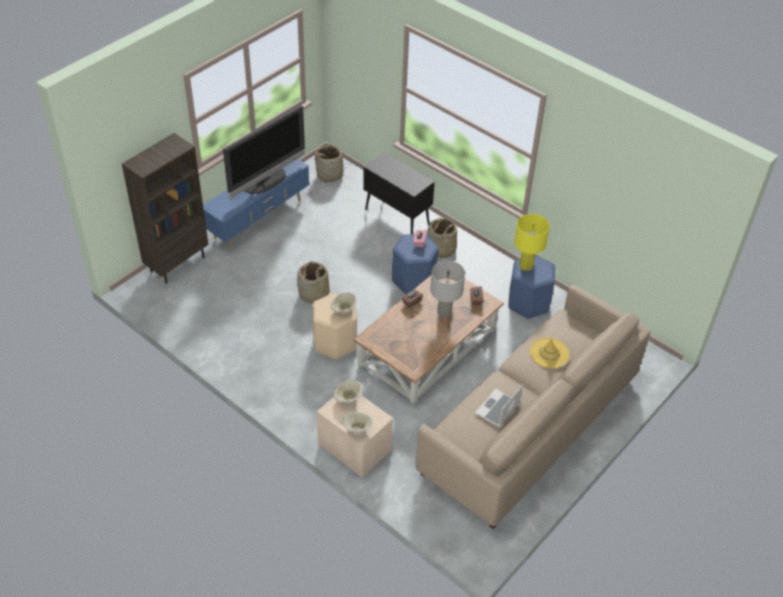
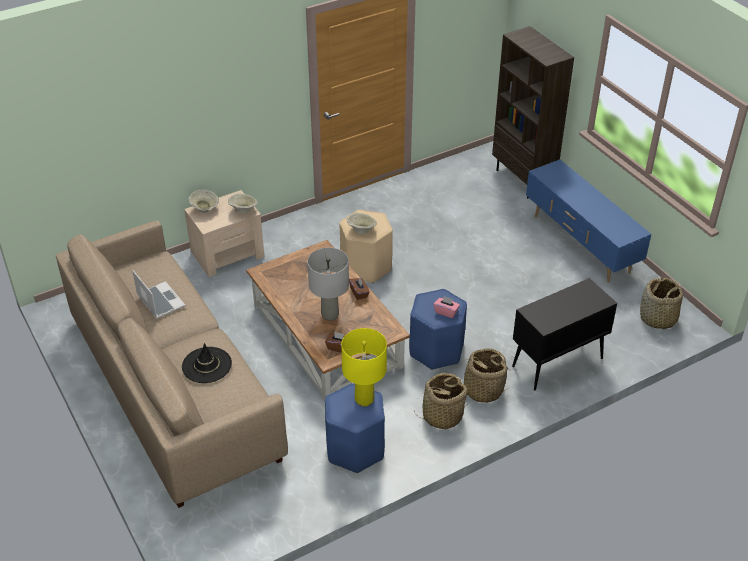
camera: 110 degrees right, 5 degrees down
television [223,105,305,200] -> none
basket [297,261,330,303] -> basket moved to [414,373,467,429]
yellow hat [530,338,570,368] -> black hat [182,343,232,383]

